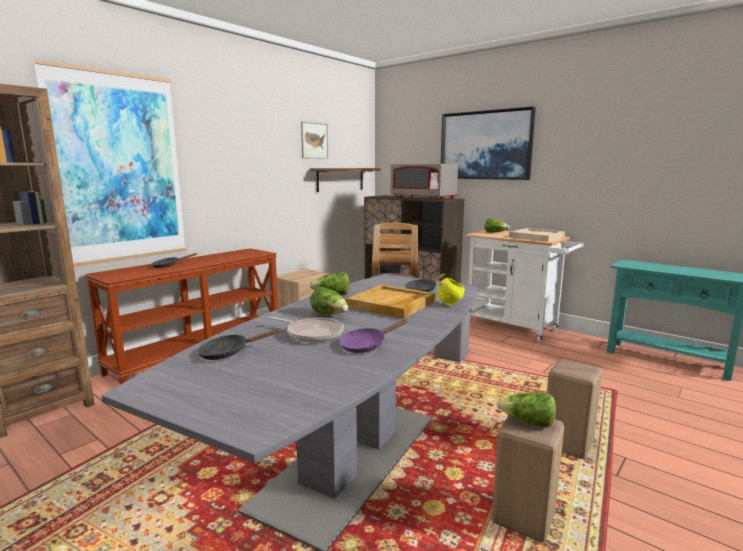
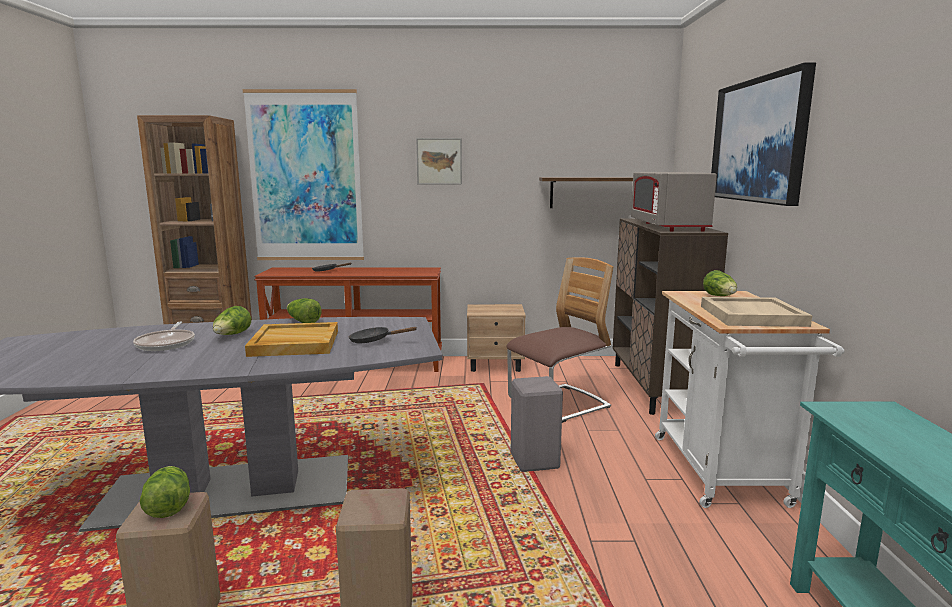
camera: 50 degrees right, 0 degrees up
black frying pan [197,328,281,360] -> none
picture [301,121,328,159] -> picture moved to [416,138,462,184]
purple frying pan [340,320,407,353] -> none
yellow bowl [437,278,464,306] -> none

